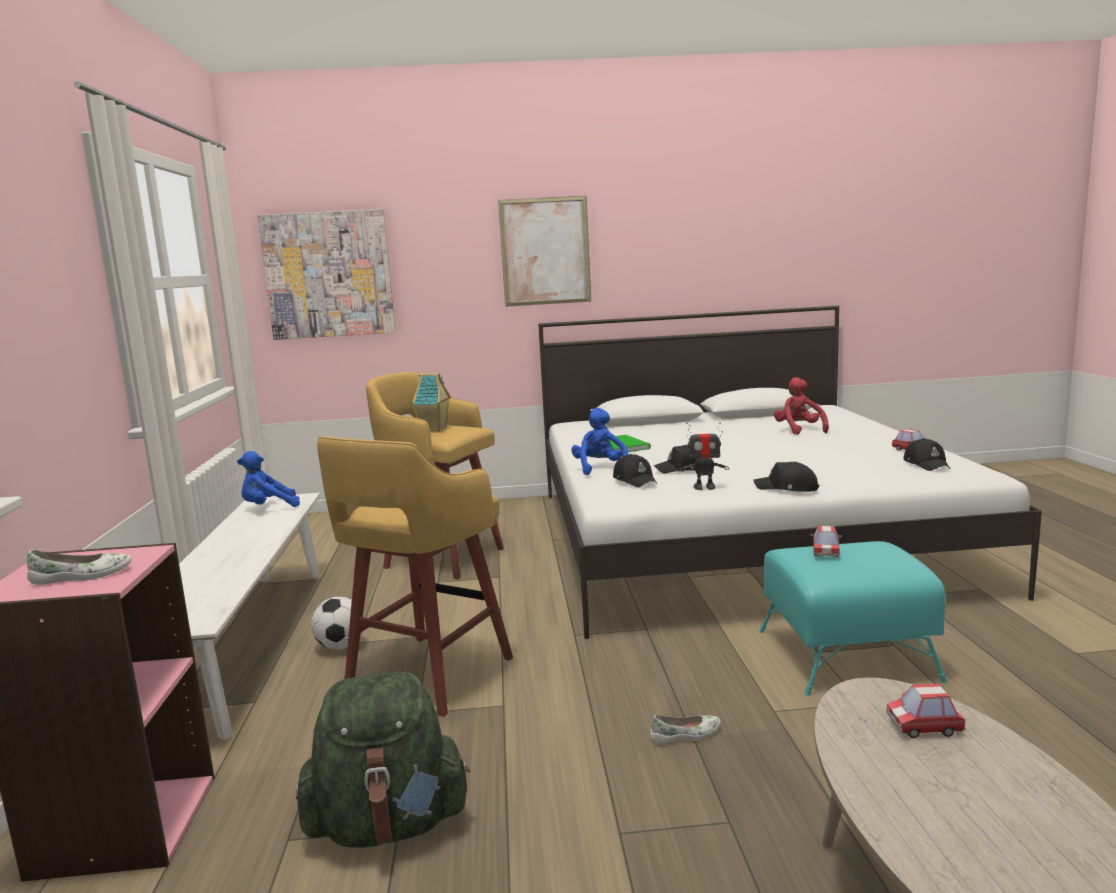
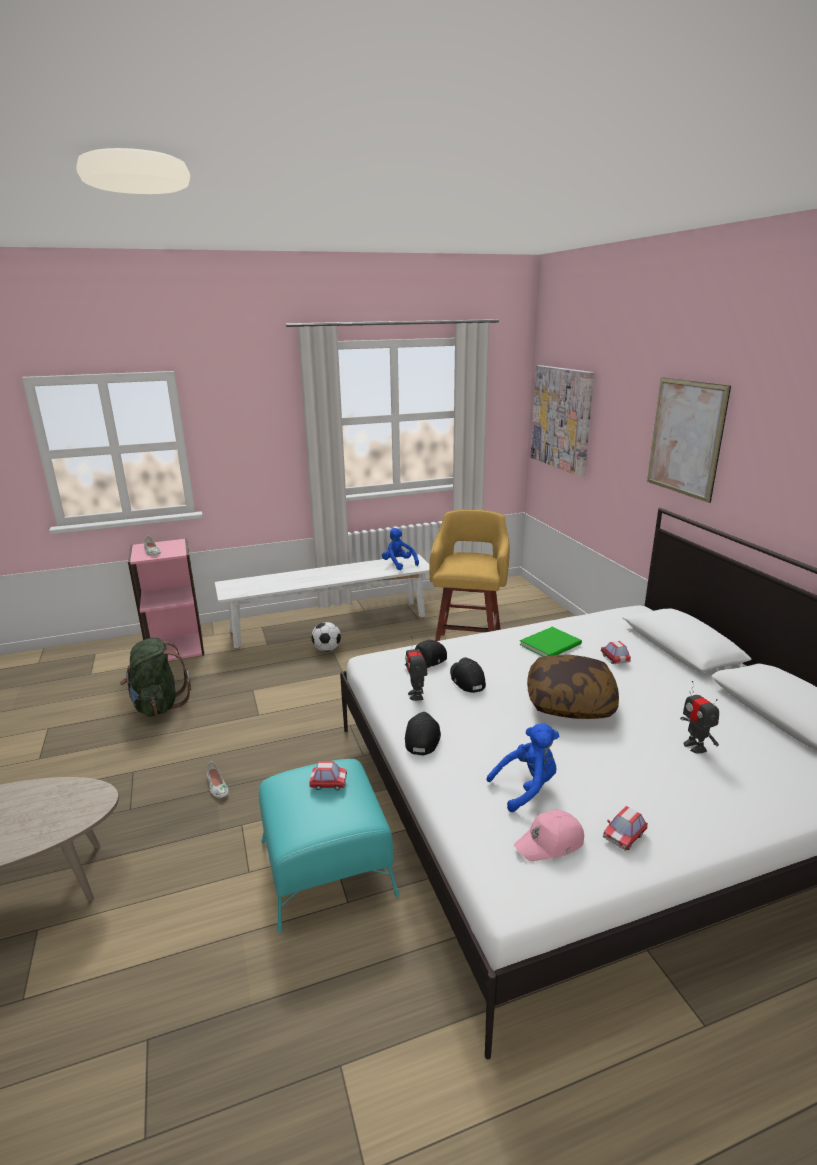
camera: 75 degrees right, 10 degrees up
yellow stool [317,436,513,717] -> none
toy house [412,373,451,431] -> none
blue plush toy [571,408,628,475] -> blue plush toy moved to [486,723,559,812]
red plush toy [774,377,829,435] -> toy robot [680,681,719,753]
toy car [886,684,966,738] -> toy car moved to [601,641,631,664]
black cap [903,438,950,471] -> pink cap [514,810,584,861]
none -> pillow [527,655,619,719]

